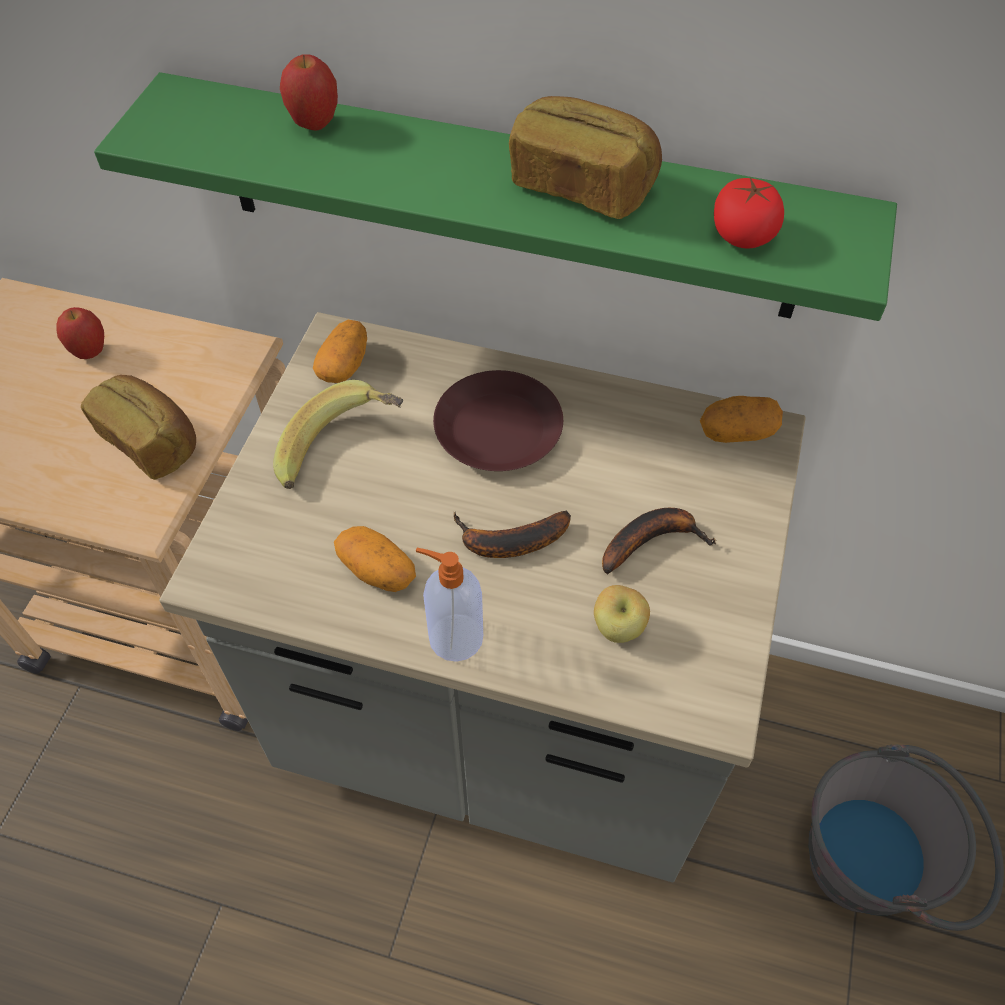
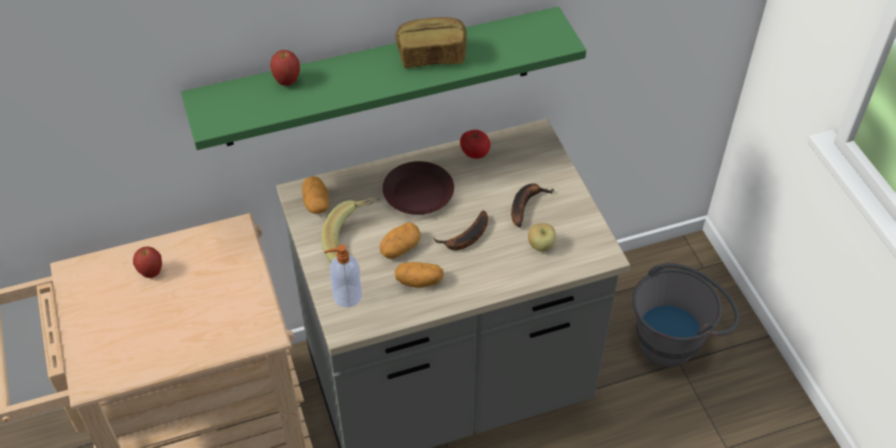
camera: 35 degrees left, 5 degrees down
bread [81,375,196,480] -> none
soap dispenser [416,548,483,662] -> soap dispenser moved to [325,245,362,308]
potato [700,396,783,443] -> potato moved to [380,223,421,259]
tomato [714,177,784,249] -> tomato moved to [460,130,490,159]

